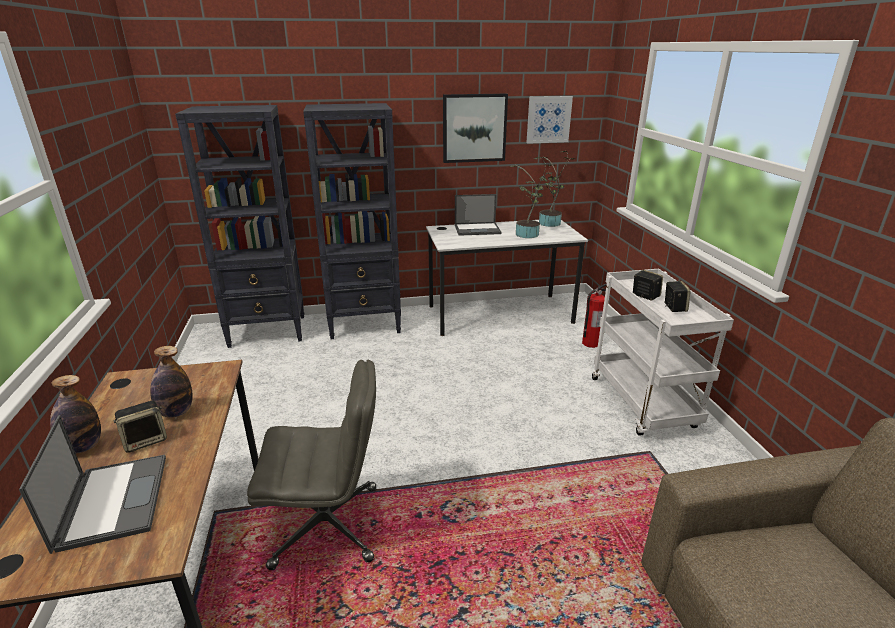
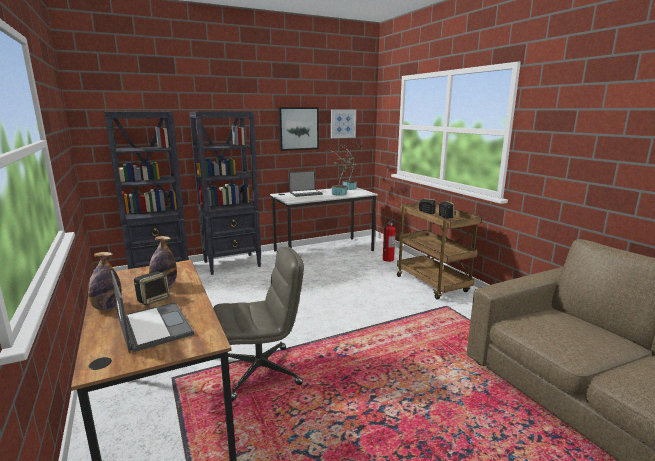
camera: 15 degrees left, 10 degrees down
white cart [592,269,734,436] -> brown cart [397,202,481,300]

